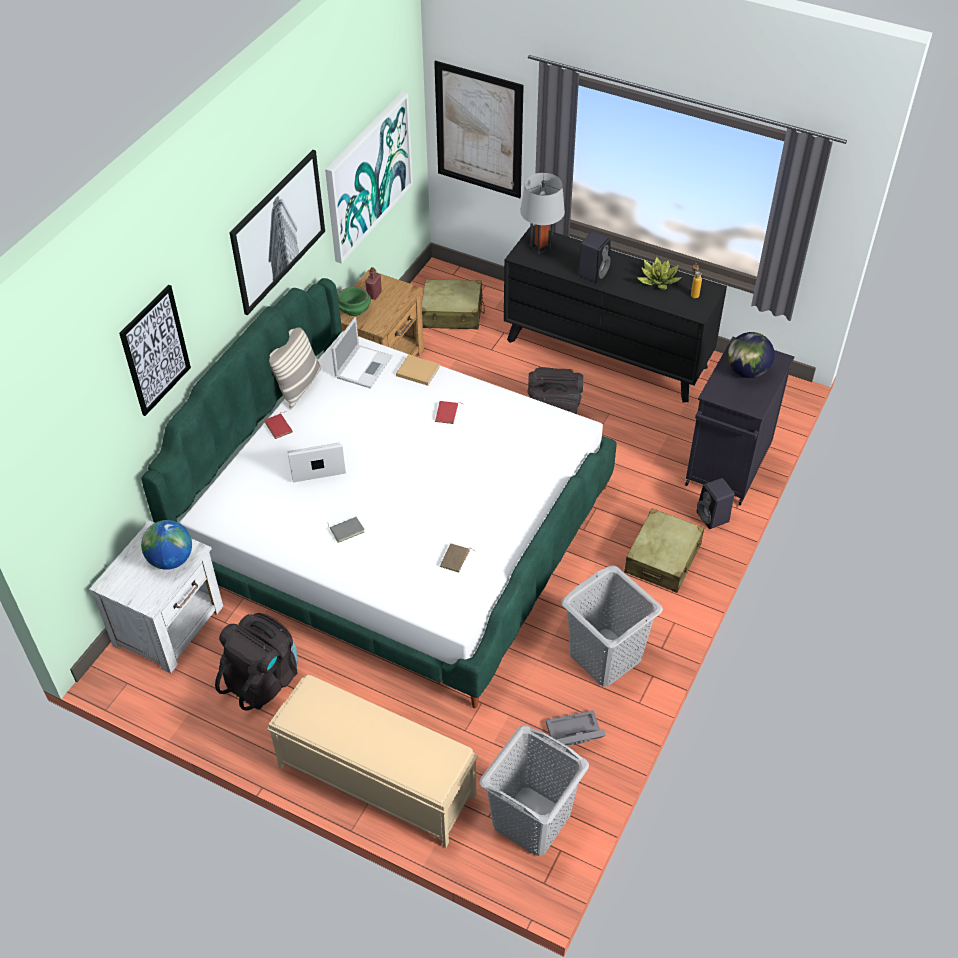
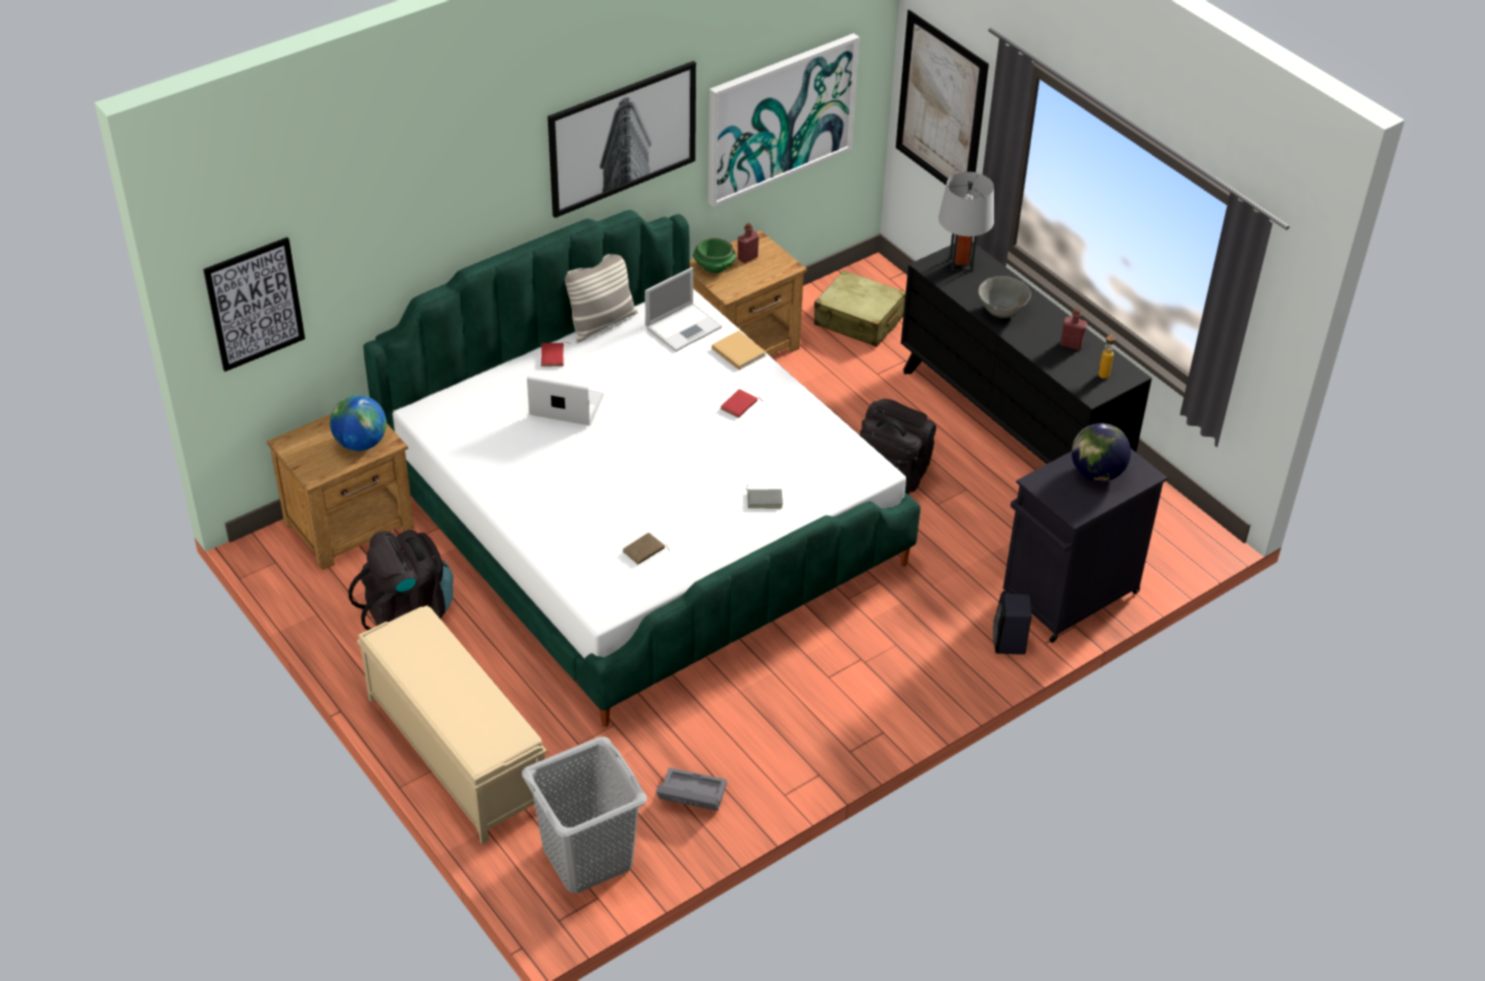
camera: 25 degrees right, 5 degrees down
white nightstand [89,520,223,673] -> brown nightstand [267,414,415,570]
picture [119,285,191,416] -> picture moved to [203,237,305,372]
grey book [328,517,364,543] -> grey book moved to [746,485,783,508]
grey laundry basket [561,565,663,687] -> none
black speaker [578,232,611,283] -> grey bowl [978,276,1031,318]
beige suitcase [624,508,704,593] -> none
potted plant [637,257,682,290] -> red bottle [1061,309,1087,350]

